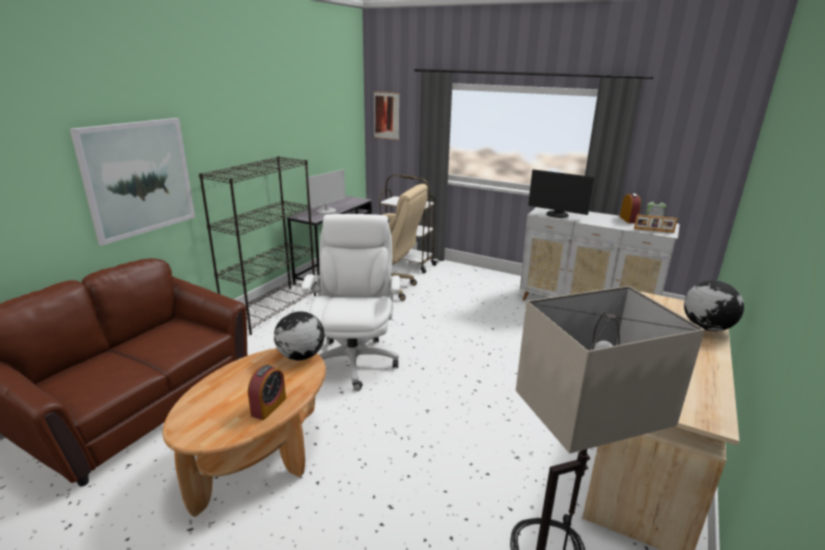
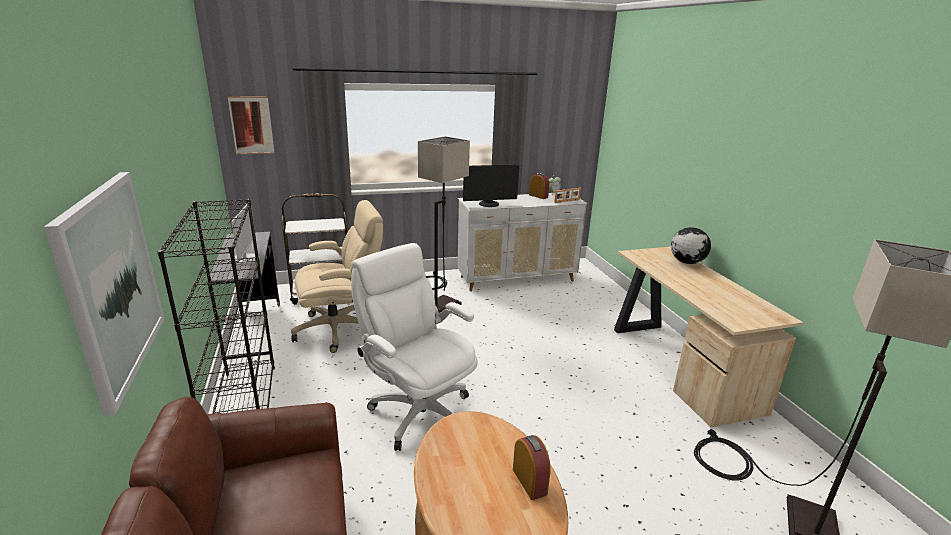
camera: 45 degrees left, 0 degrees up
globe [274,311,325,360] -> none
none -> floor lamp [418,136,470,313]

